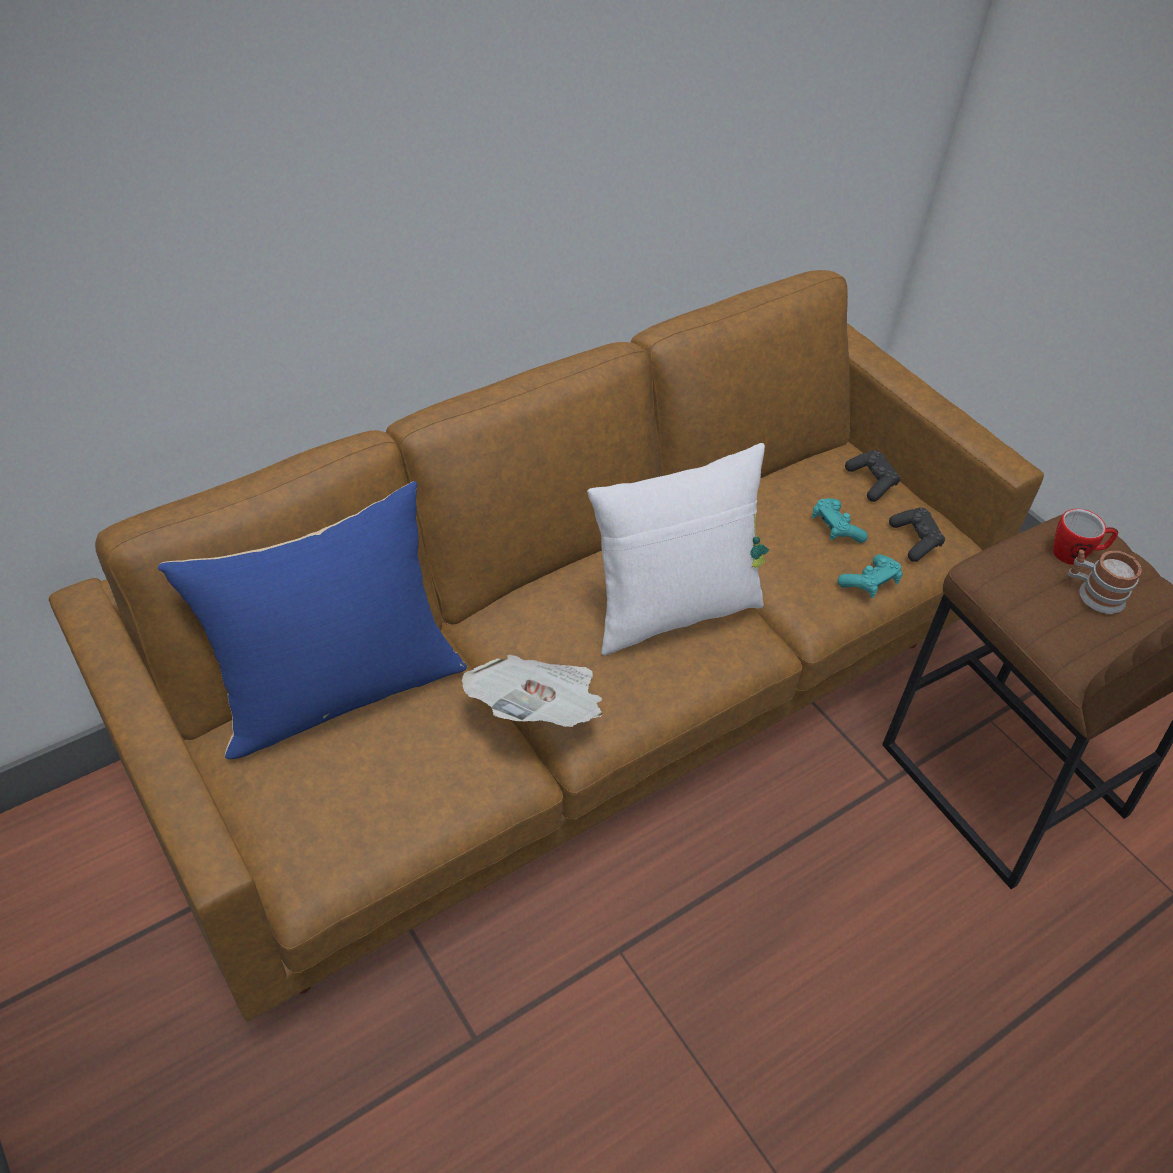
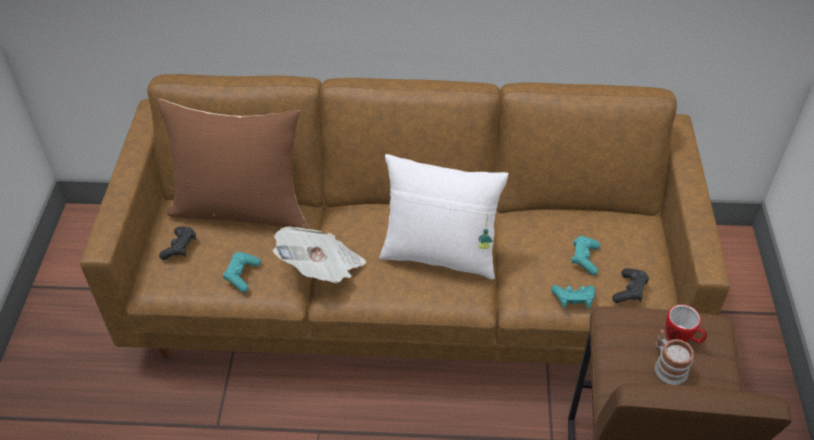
camera: 40 degrees right, 0 degrees up
blue pillow [158,481,467,759] -> brown pillow [156,99,308,229]
black game controller [845,450,900,502] -> black game controller moved to [159,227,196,260]
none -> turquoise game controller [223,252,261,292]

